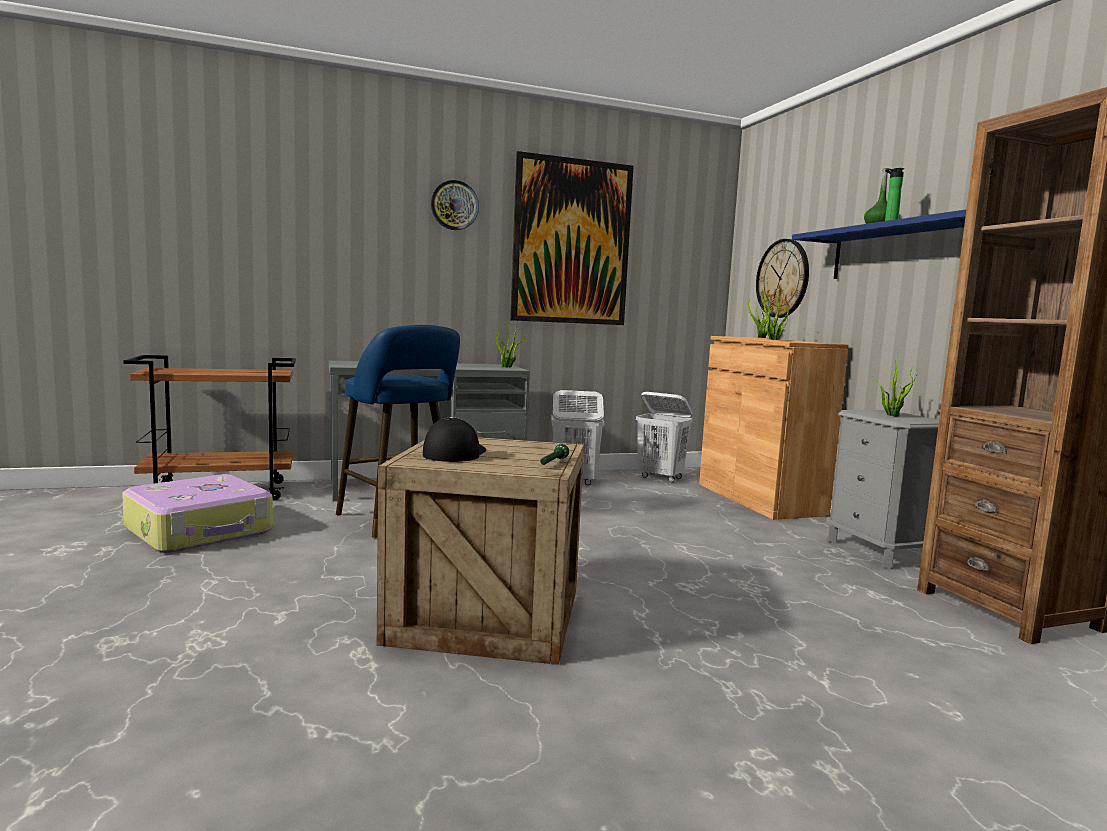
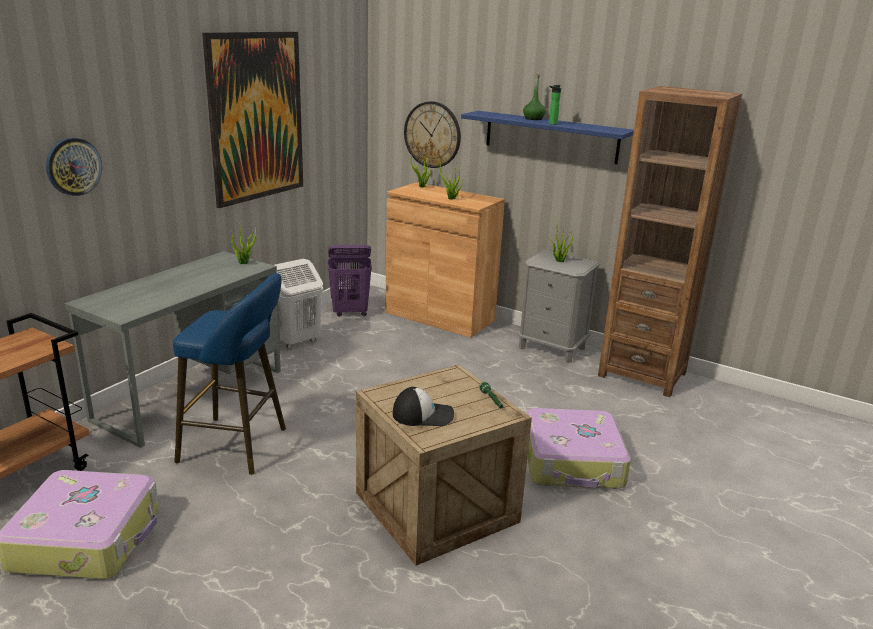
camera: 40 degrees left, 15 degrees up
cap [423,417,486,462] -> cap turned 120 degrees clockwise [393,387,454,426]
wall clock [431,180,479,230] -> wall clock moved to [46,138,102,196]
white laundry basket [636,392,693,482] -> purple laundry basket [328,245,372,317]
none -> suitcase [526,408,631,489]

